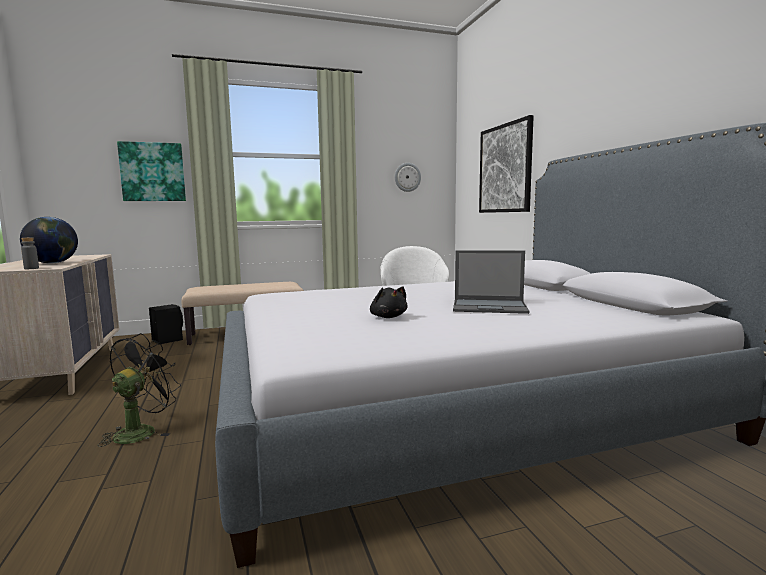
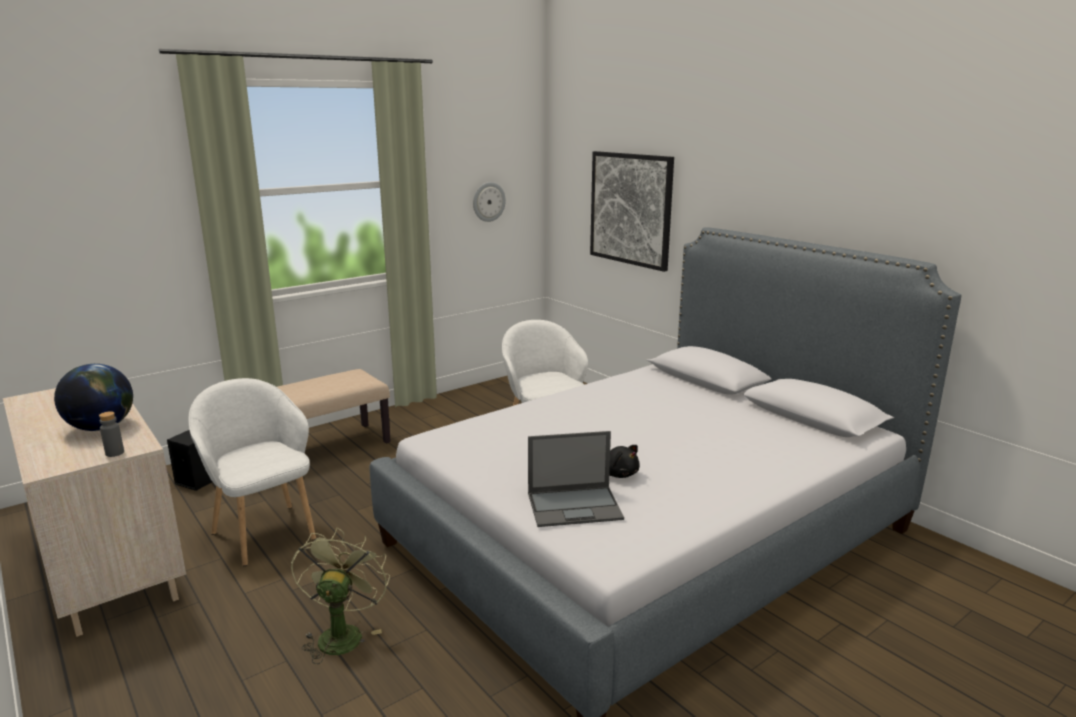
camera: 20 degrees left, 10 degrees up
black fan [98,333,181,447] -> green fan [291,528,390,664]
picture [117,141,186,201] -> none
laptop [453,250,529,314] -> laptop moved to [528,431,624,527]
none -> white armchair [188,378,316,566]

